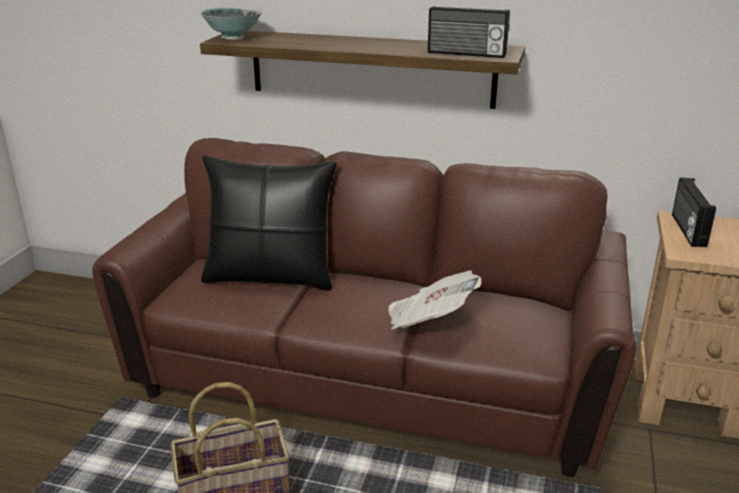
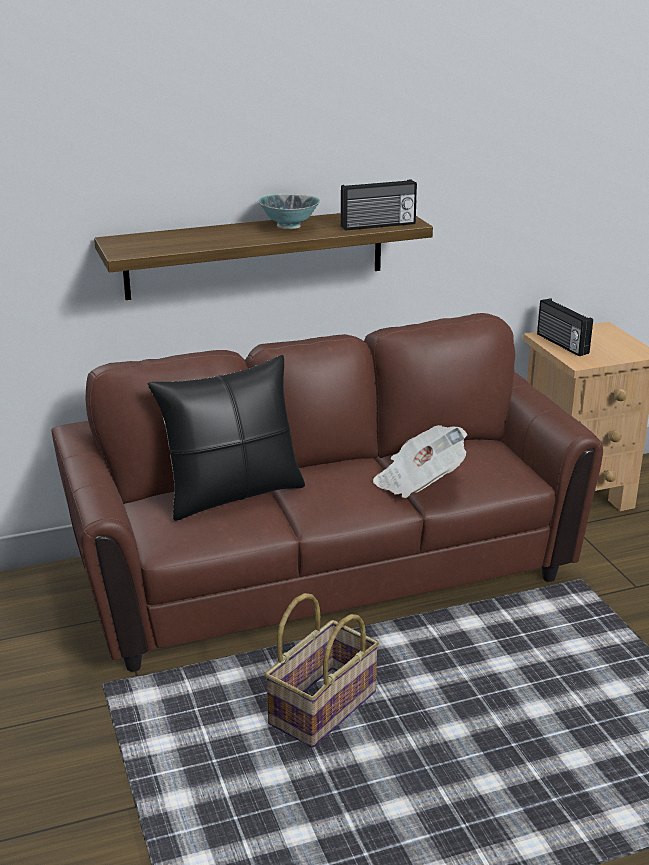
camera: 35 degrees left, 0 degrees up
bowl [200,7,262,40] -> bowl moved to [258,193,321,229]

